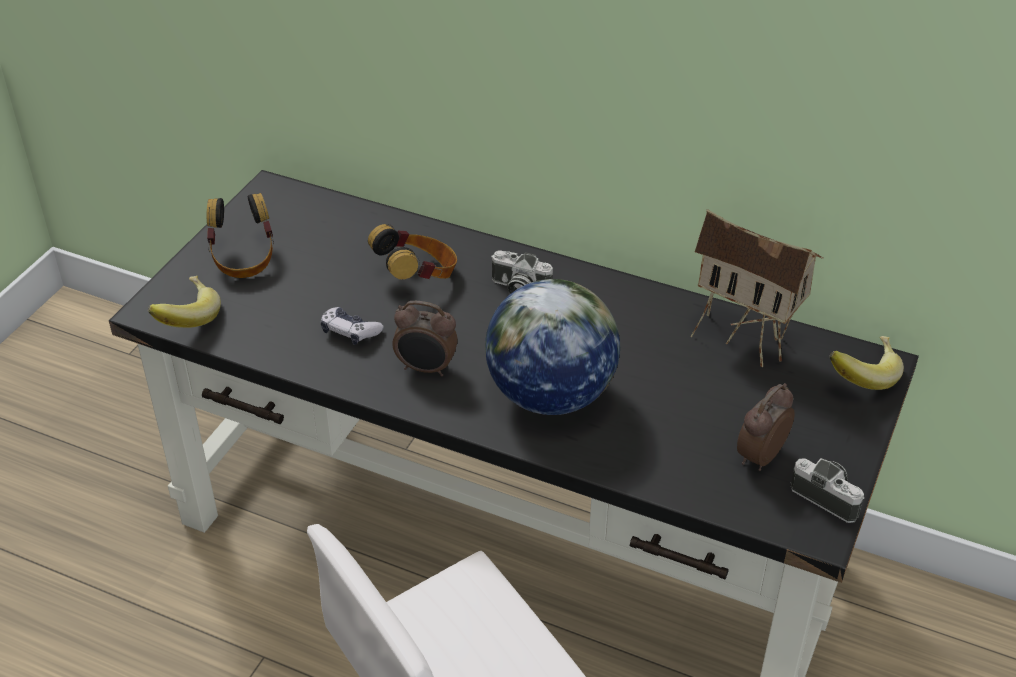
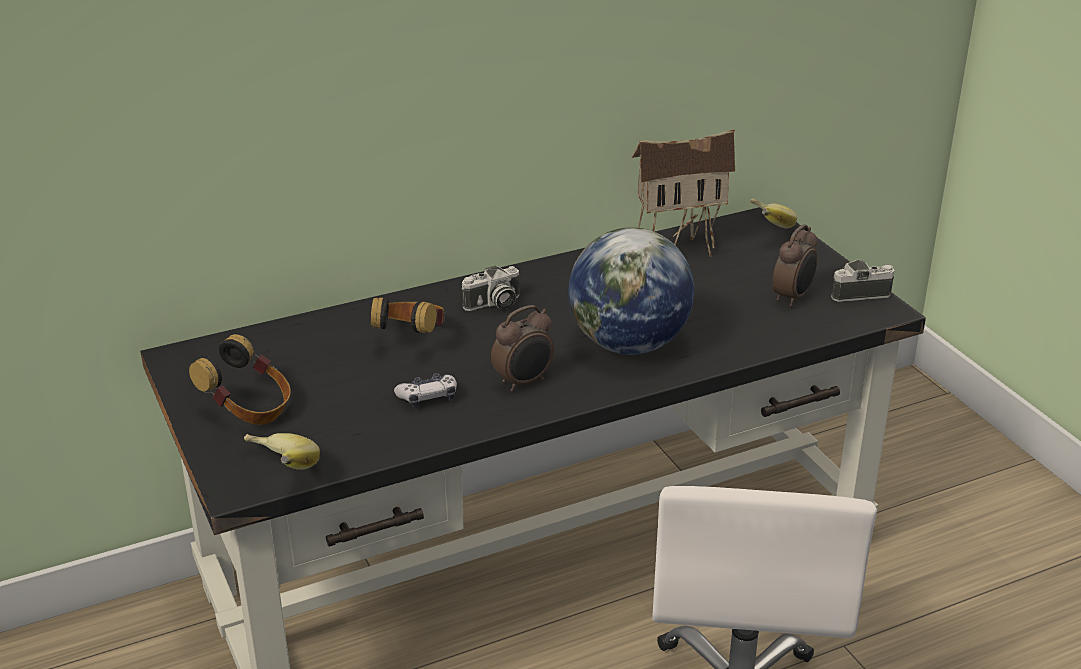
camera: 50 degrees left, 10 degrees down
alarm clock [737,383,795,471] -> alarm clock turned 135 degrees counterclockwise [772,224,817,307]

